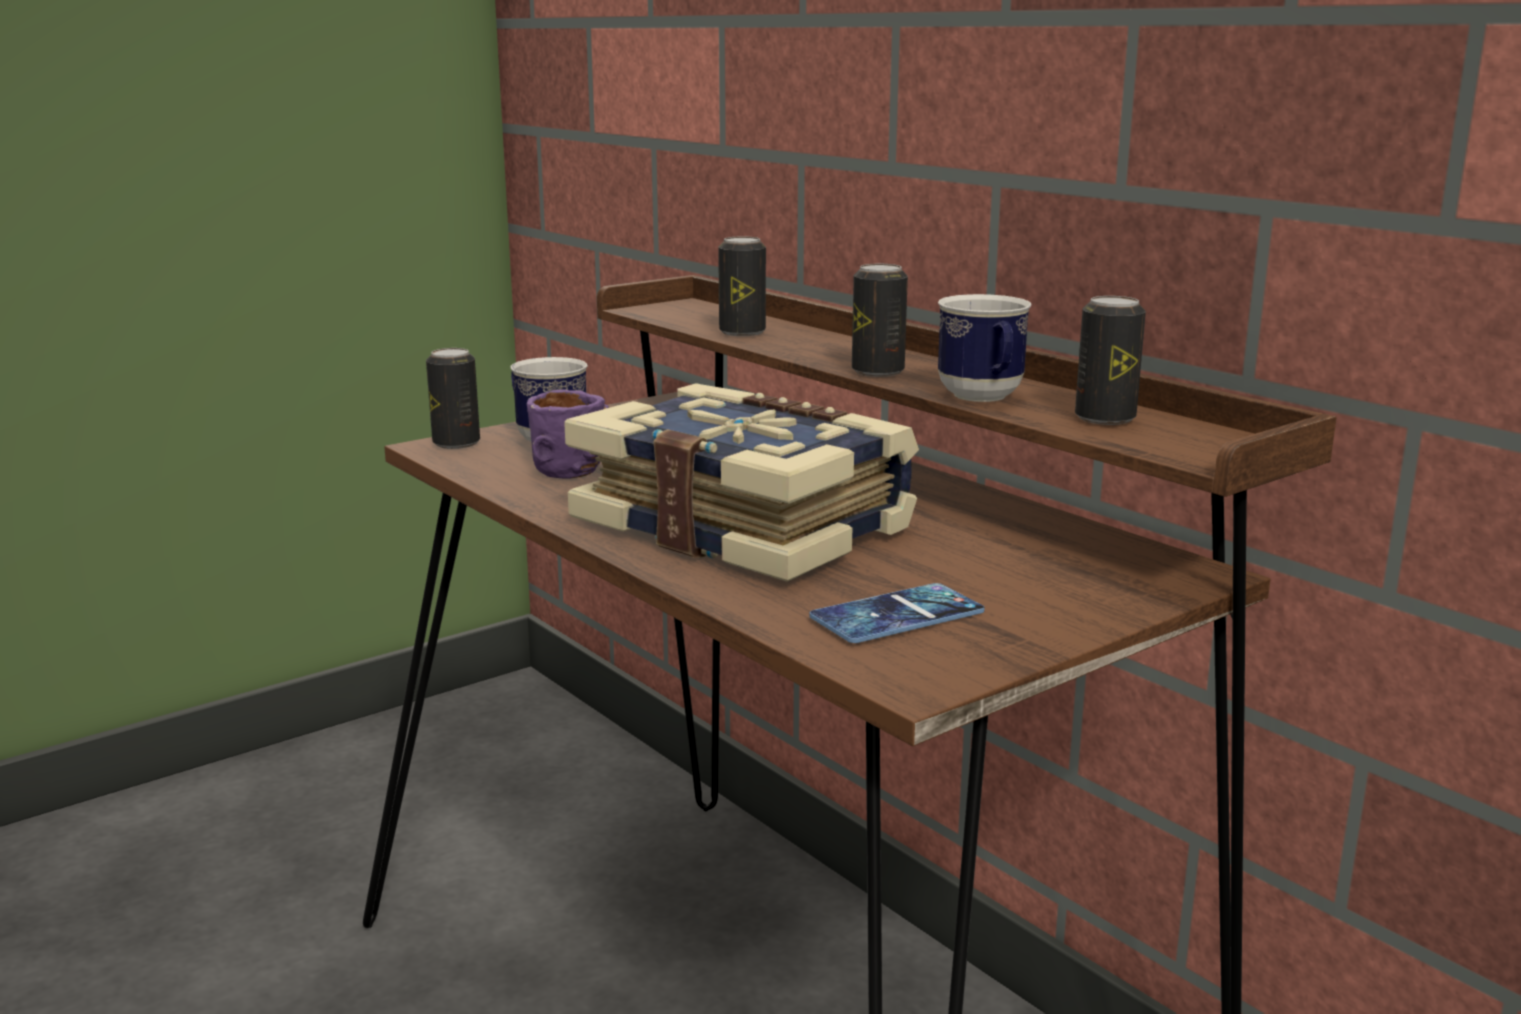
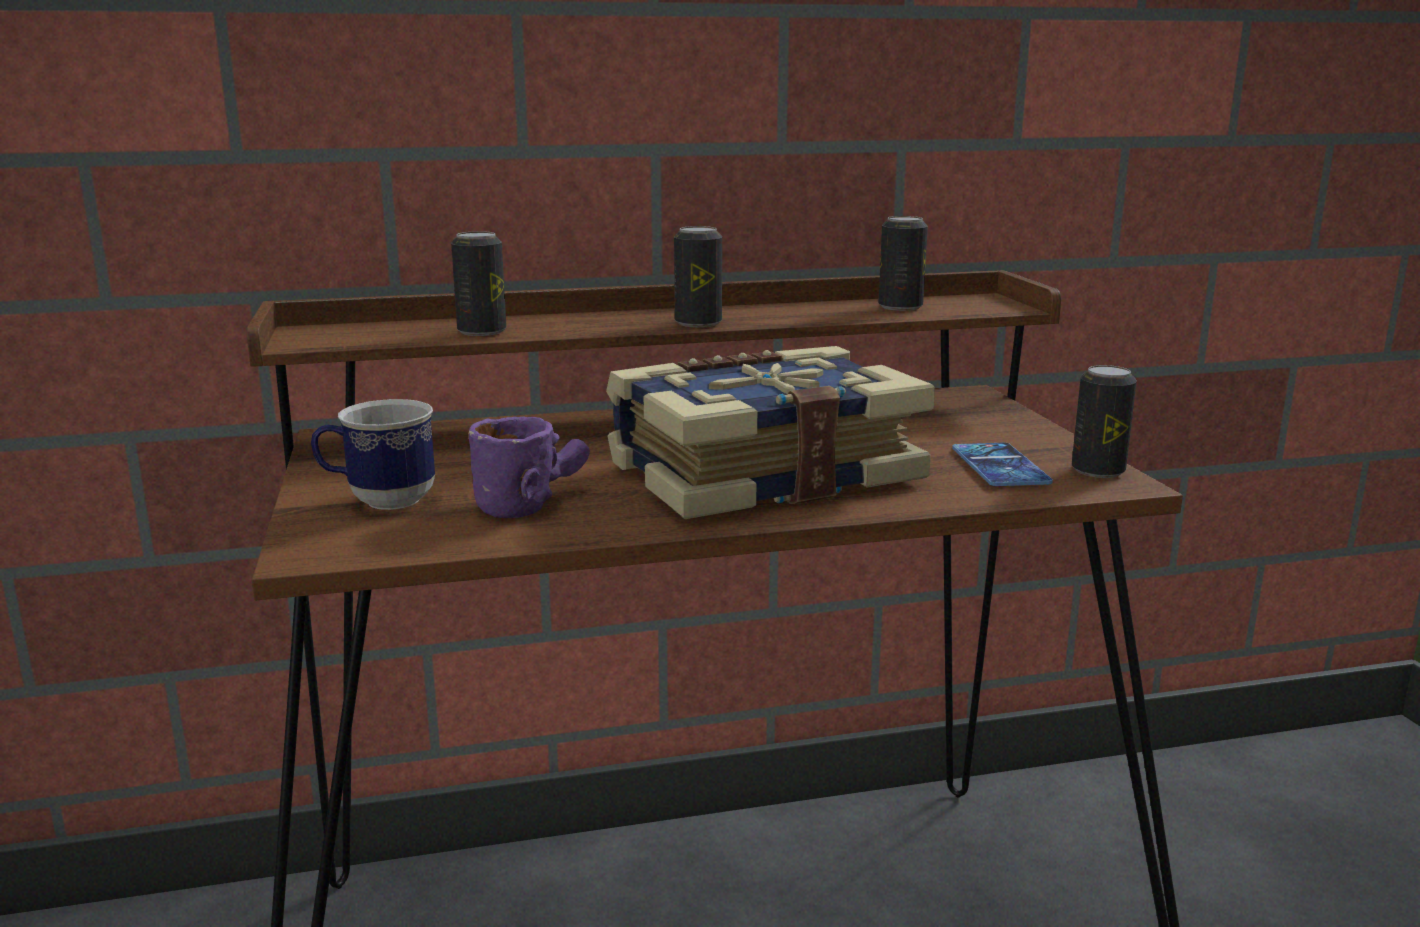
camera: 65 degrees left, 0 degrees up
can [426,348,480,449] -> can moved to [1072,365,1137,478]
mug [938,294,1031,402] -> none

